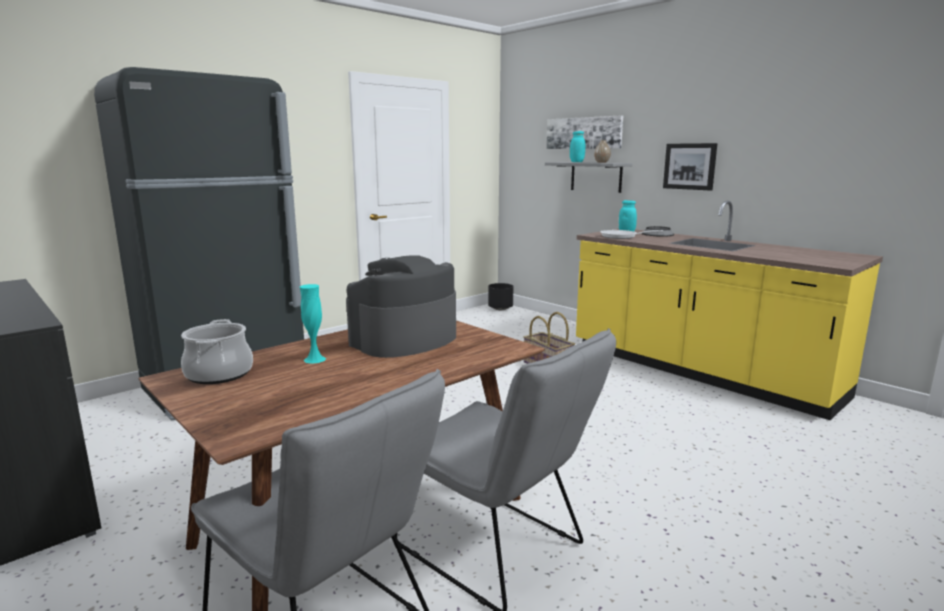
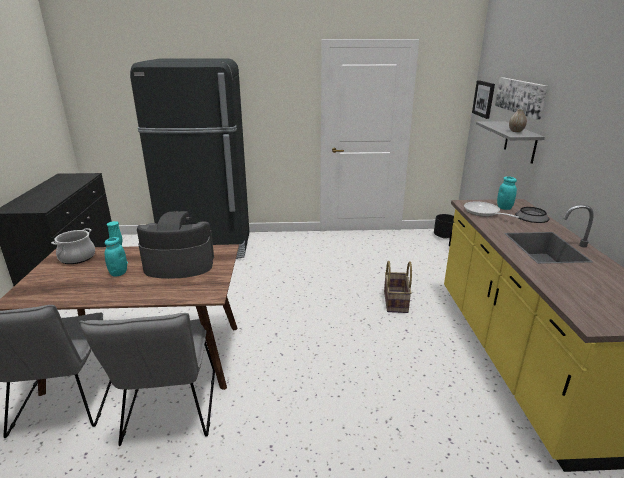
camera: 40 degrees right, 10 degrees up
turquoise jar [570,131,586,162] -> turquoise jar moved to [105,237,127,277]
picture [663,143,717,191] -> picture moved to [472,80,495,119]

